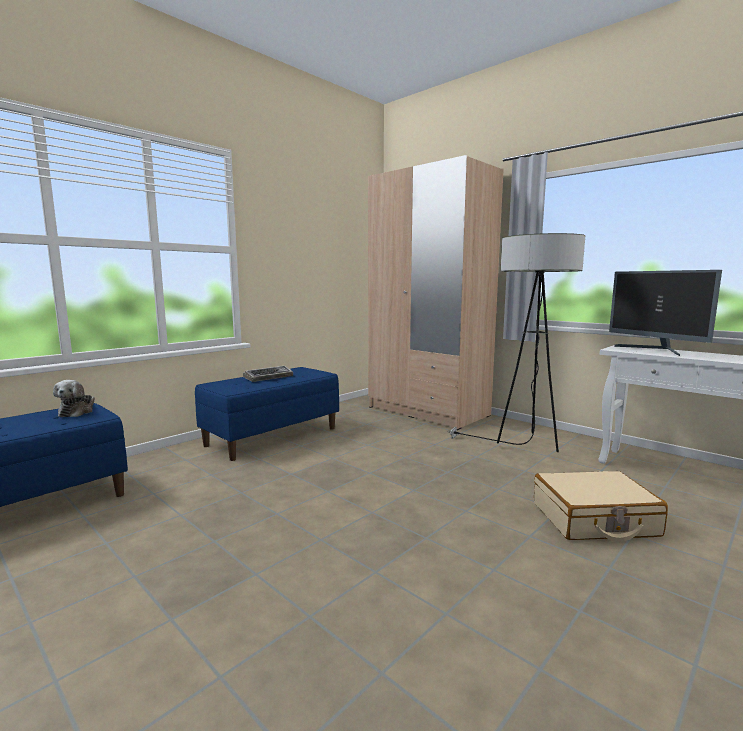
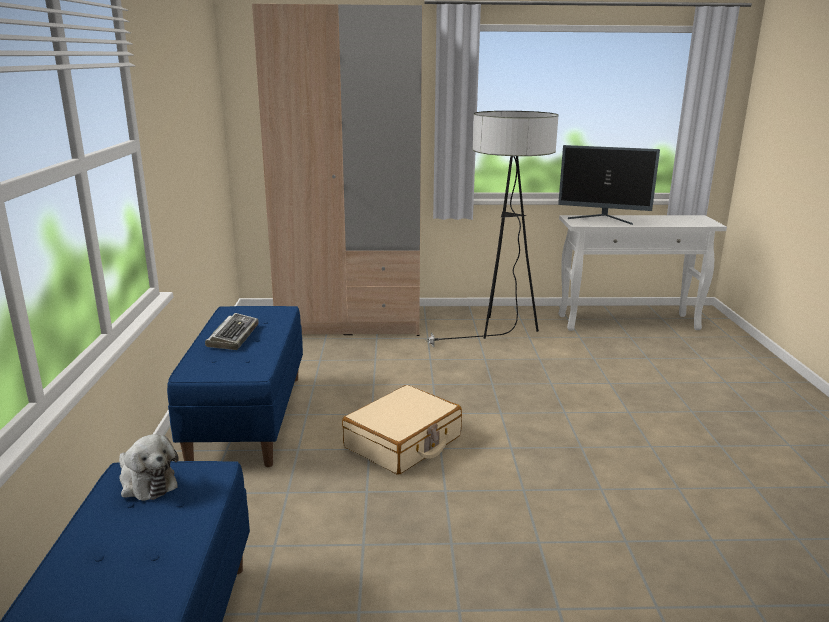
camera: 45 degrees left, 10 degrees up
beige suitcase [534,471,668,542] -> beige suitcase moved to [342,385,462,475]

